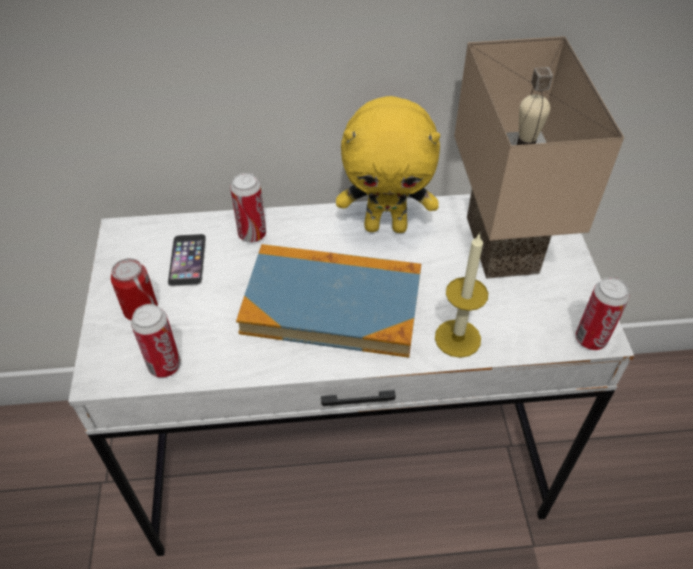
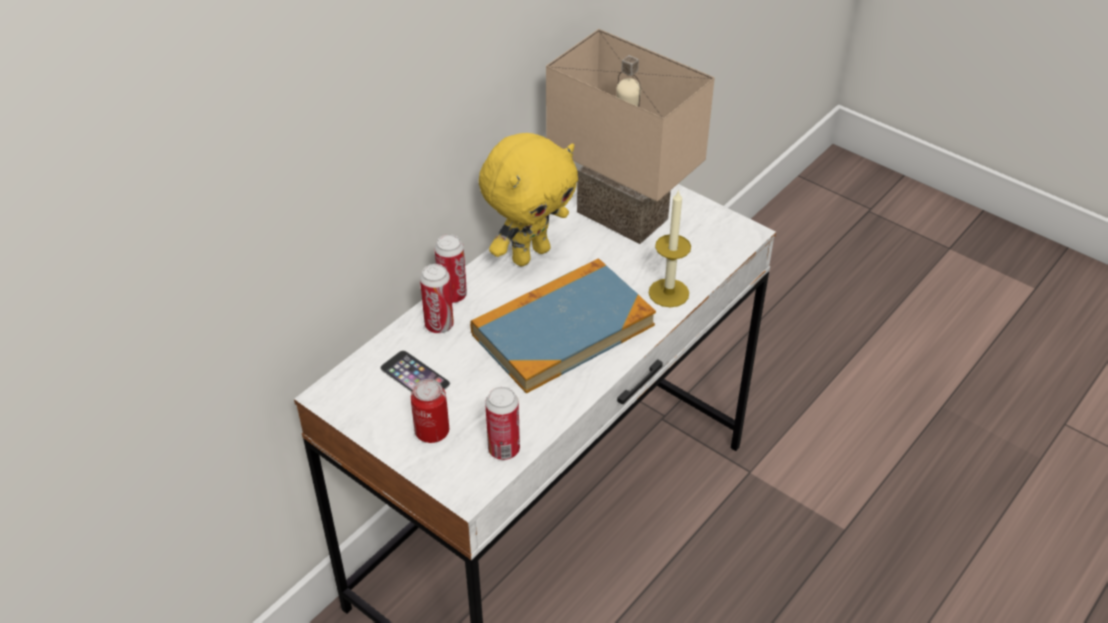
camera: 45 degrees left, 5 degrees down
can [576,277,629,350] -> can moved to [434,234,467,303]

